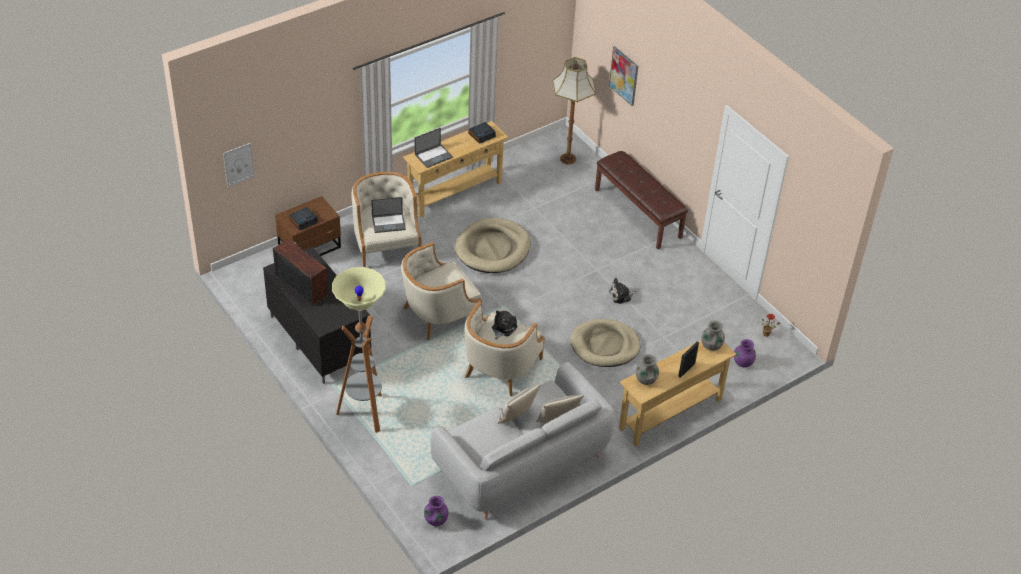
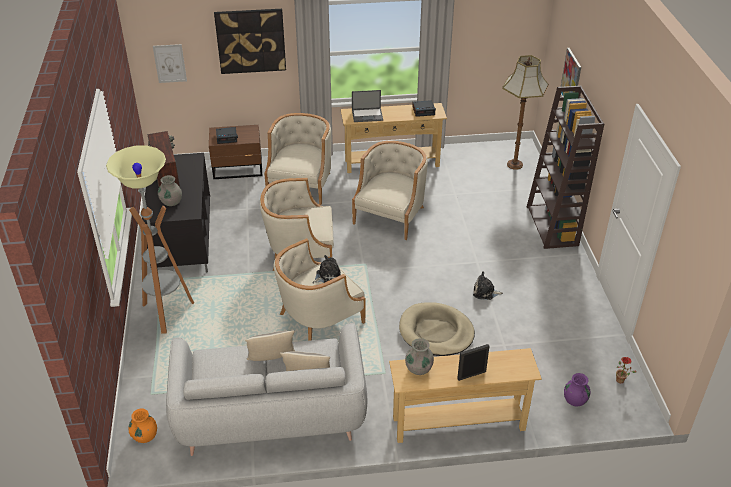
camera: 30 degrees right, 5 degrees down
laptop [371,197,406,233] -> none
purple vase [424,496,449,526] -> orange vase [129,409,157,443]
beige dog bed [455,218,531,273] -> beige armchair [352,141,428,240]
brown bench [595,151,688,249] -> brown bookcase [527,86,604,249]
grey vase [701,321,725,351] -> grey vase moved to [158,175,182,206]
none -> picture [214,9,286,74]

